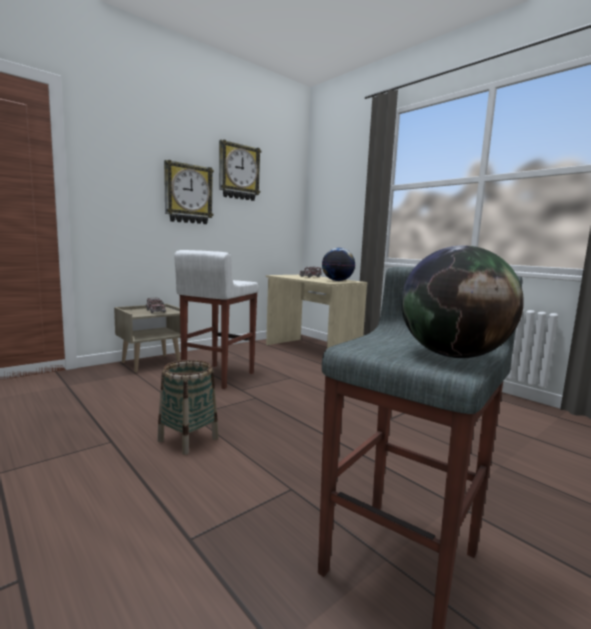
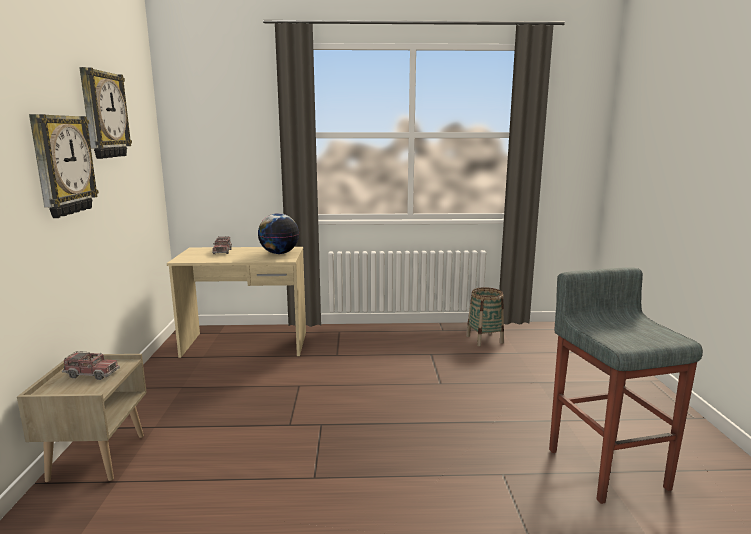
camera: 50 degrees left, 5 degrees up
basket [157,360,218,455] -> basket moved to [466,287,504,346]
white stool [174,250,259,389] -> none
globe [401,245,524,358] -> none

